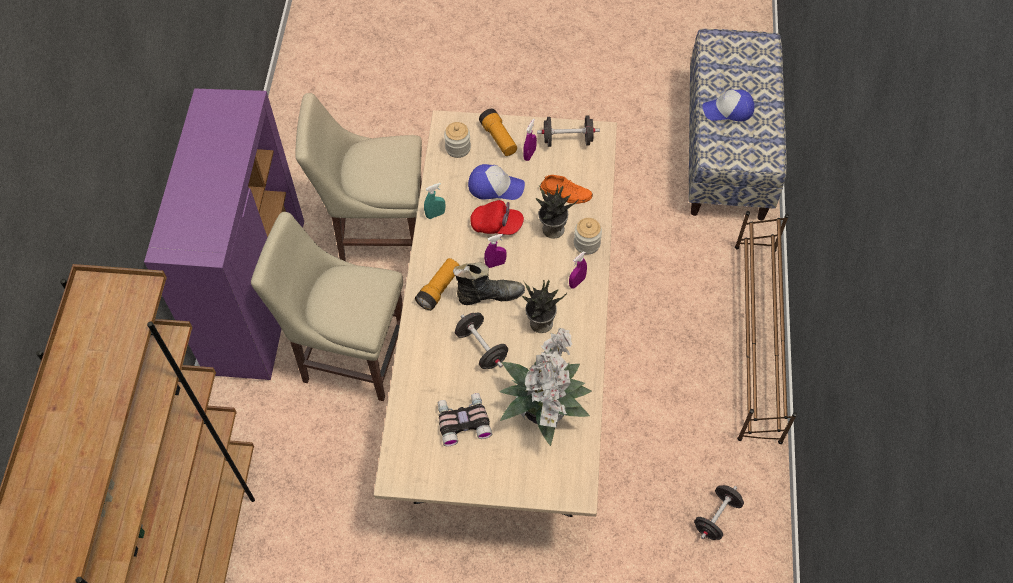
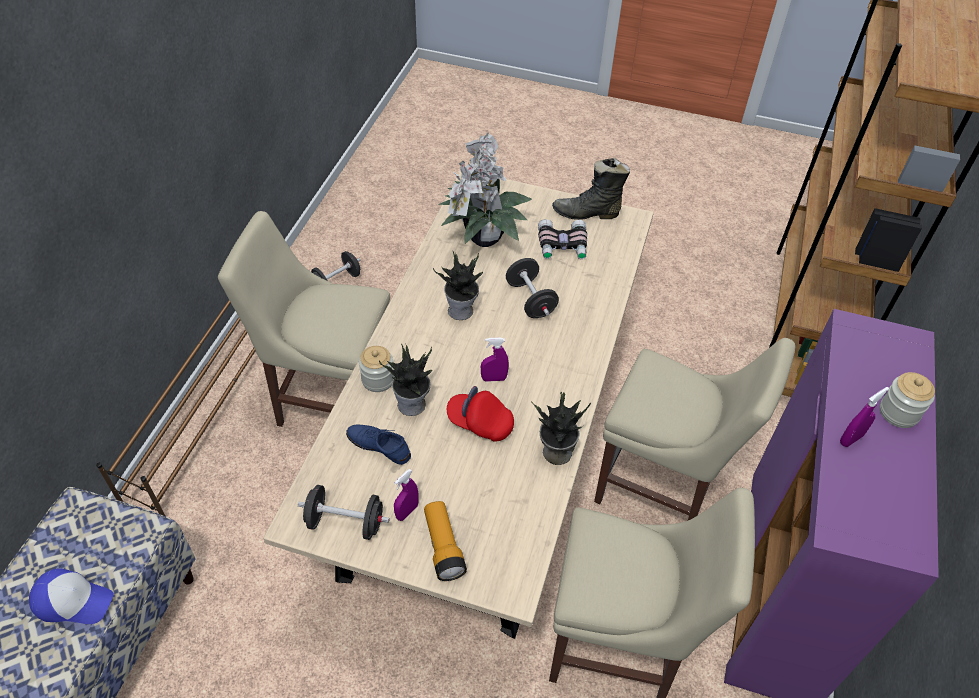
camera: 170 degrees left, 10 degrees down
flashlight [415,258,460,311] -> none
turquoise spray bottle [424,183,445,219] -> potted plant [531,392,591,465]
jar [444,122,471,158] -> jar moved to [880,372,935,428]
black boot [453,262,525,305] -> black boot moved to [552,158,630,220]
cap [468,164,525,200] -> none
orange shoe [540,175,593,204] -> blue shoe [346,425,411,465]
purple spray bottle [569,251,587,289] -> purple spray bottle moved to [840,387,889,447]
none -> beige chair [218,211,390,427]

